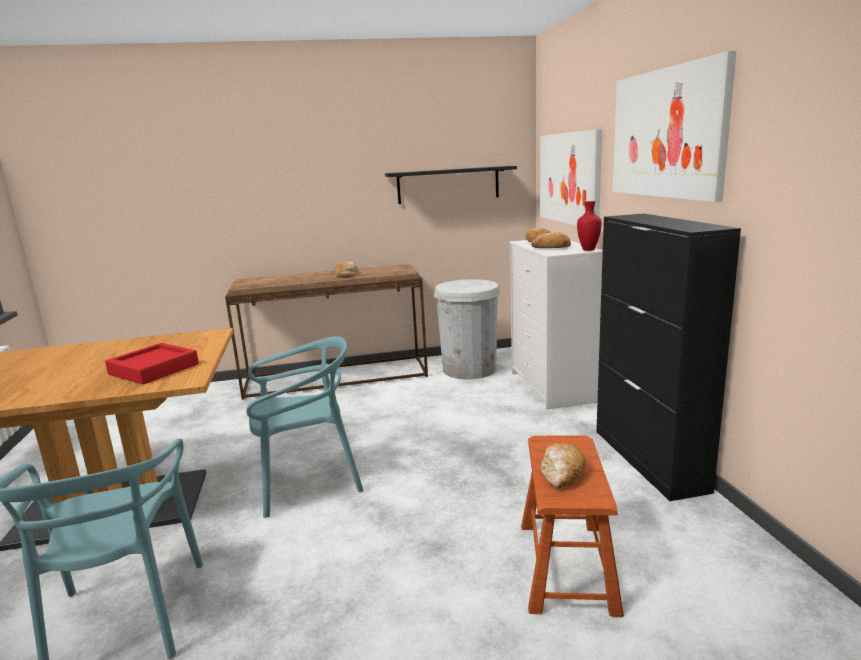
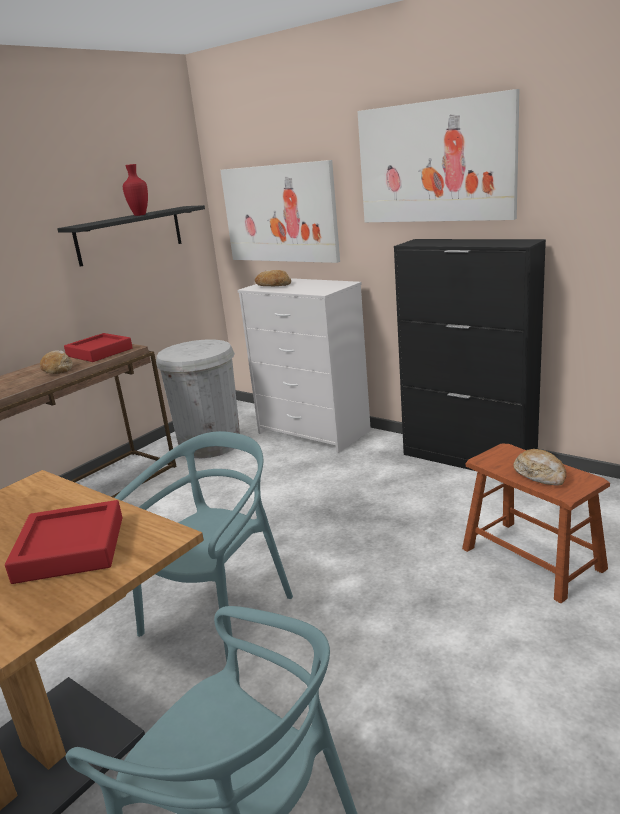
camera: 40 degrees left, 5 degrees up
bread [531,232,571,248] -> none
red vase [577,201,602,251] -> red vase moved to [123,164,148,216]
none -> red tray [64,333,133,362]

